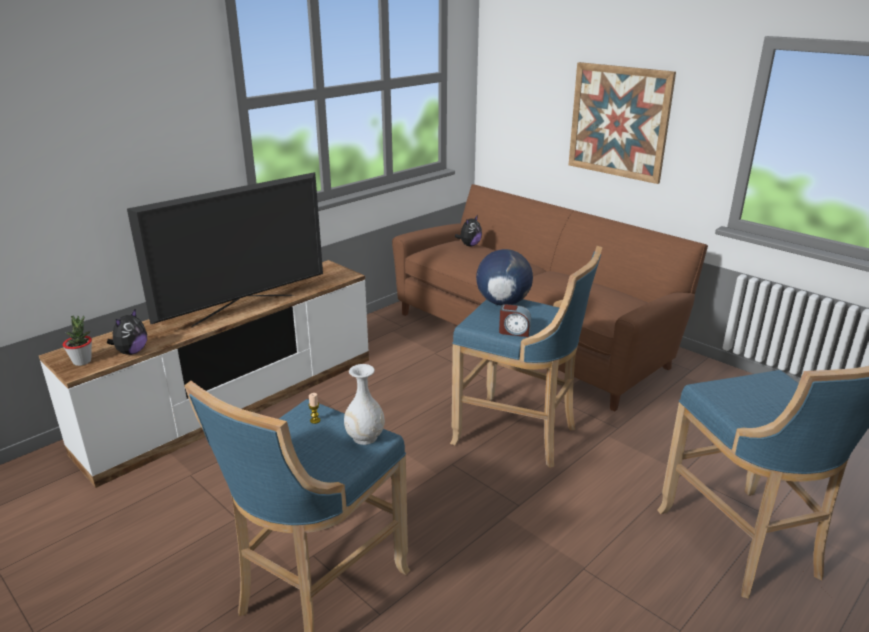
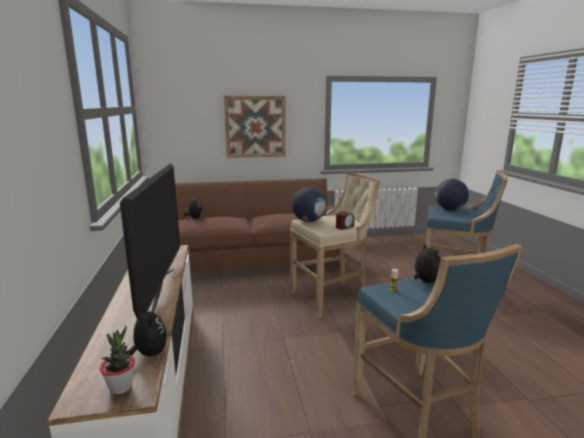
camera: 55 degrees left, 10 degrees down
white vase [344,364,385,445] -> plush toy [411,243,441,283]
blue stool [450,246,602,468] -> beige stool [290,173,380,319]
none -> globe [435,179,469,210]

